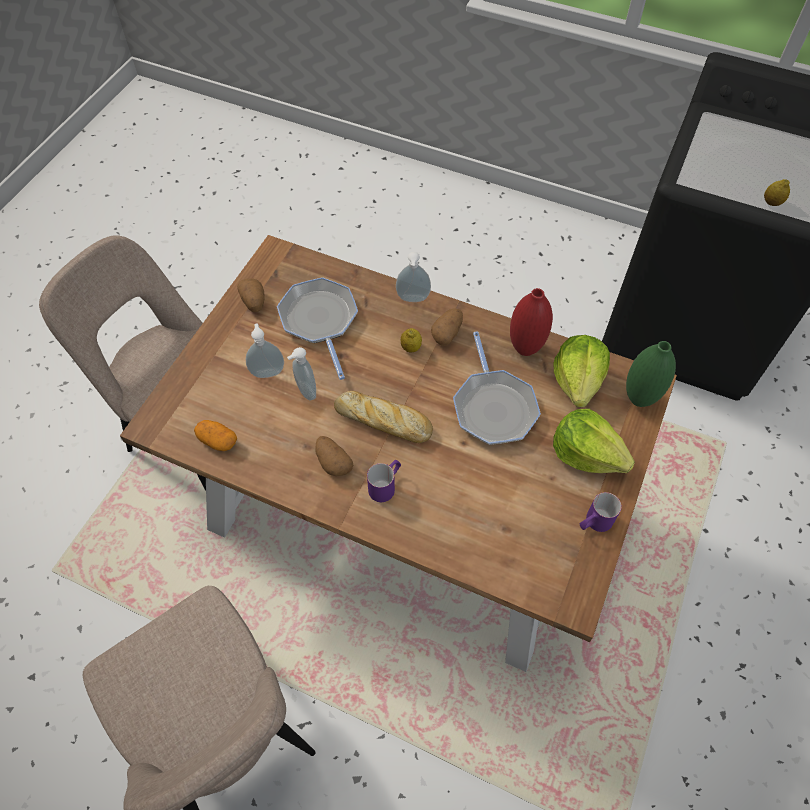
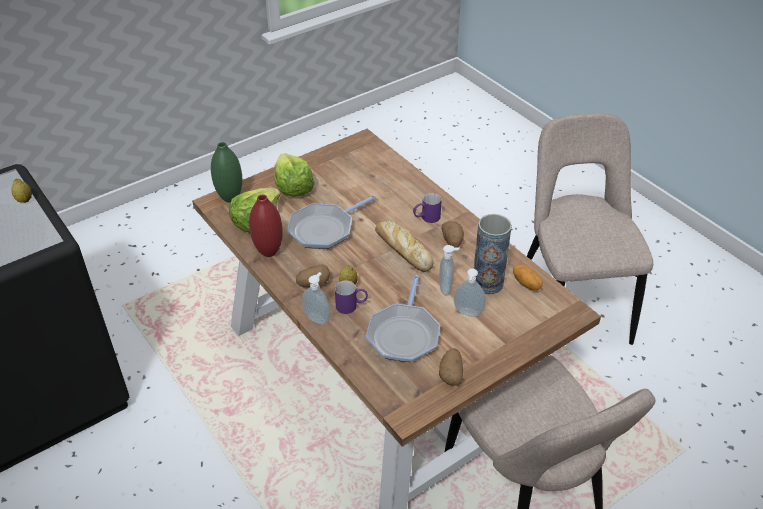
camera: 150 degrees left, 15 degrees down
frying pan [453,331,541,445] -> frying pan turned 150 degrees counterclockwise [287,195,376,249]
purple mug [580,492,622,532] -> purple mug moved to [335,280,368,314]
none -> vase [474,214,512,295]

